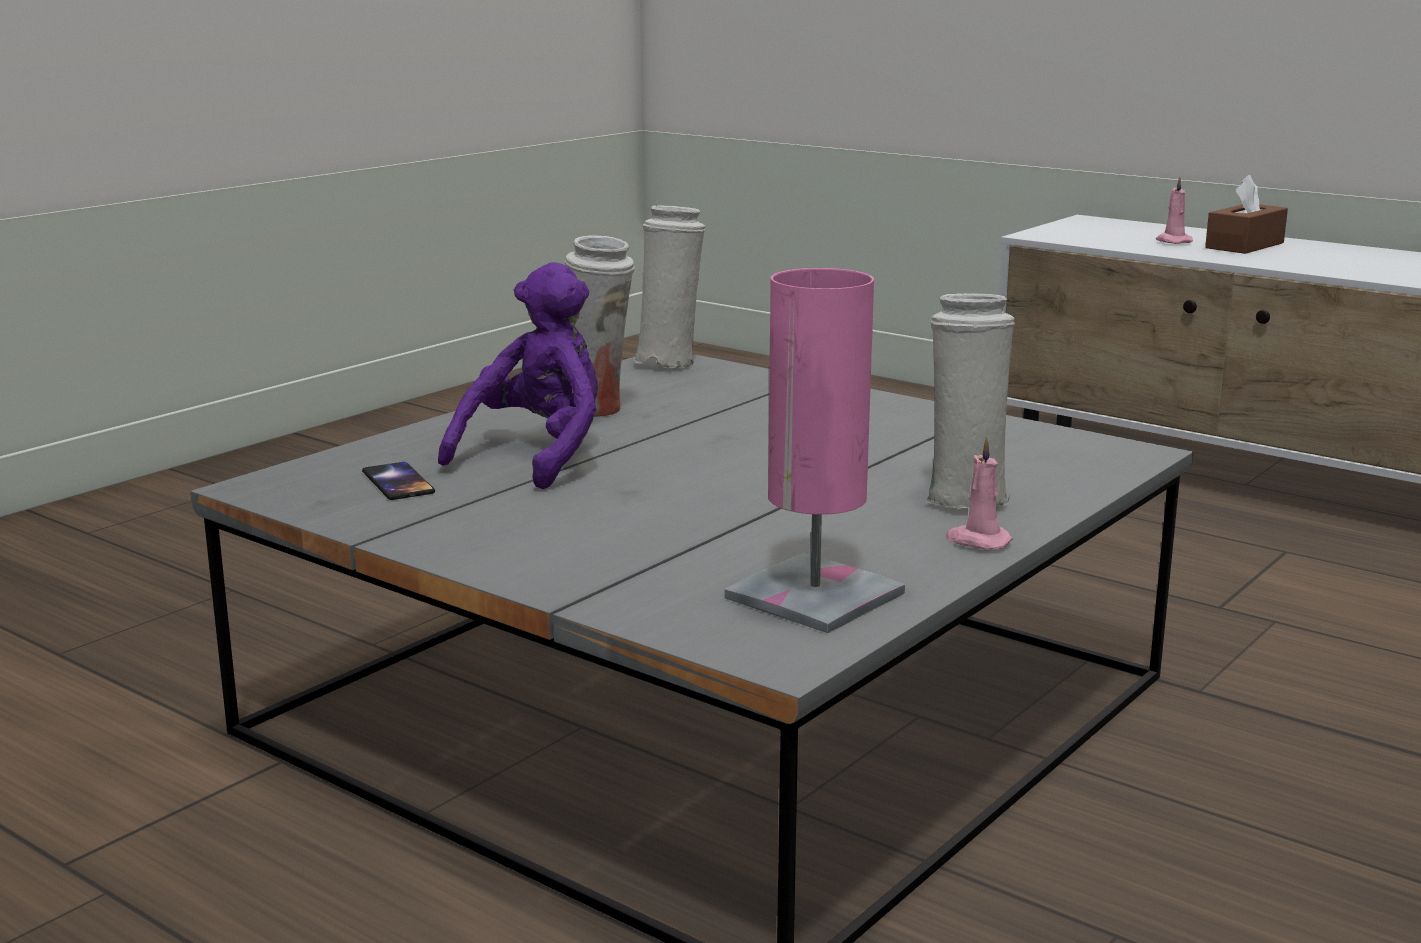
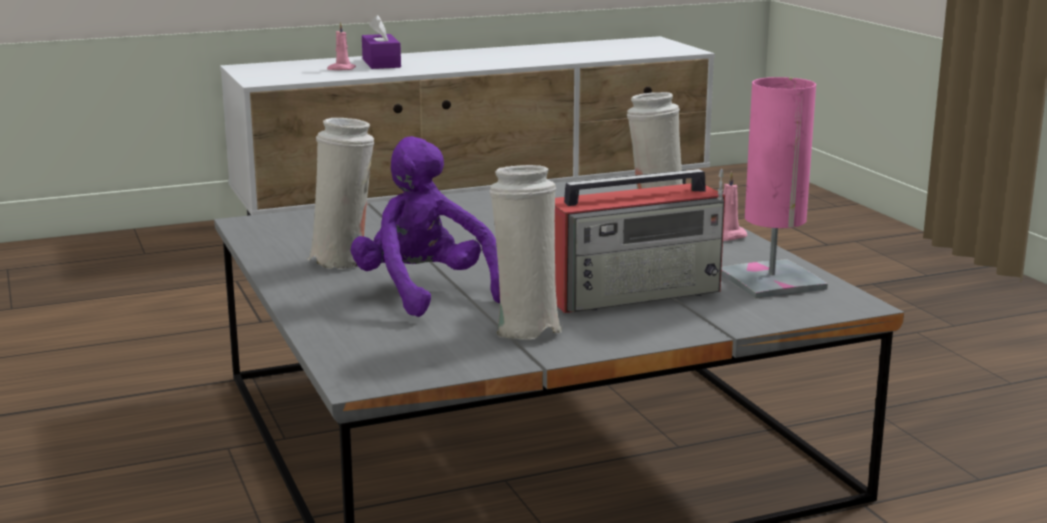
camera: 60 degrees left, 0 degrees up
phone [362,462,435,500] -> none
white vase [635,205,705,368] -> white vase moved to [490,165,563,340]
brown tissue box [1205,175,1288,254] -> purple tissue box [362,15,401,69]
none -> radio [555,169,725,313]

